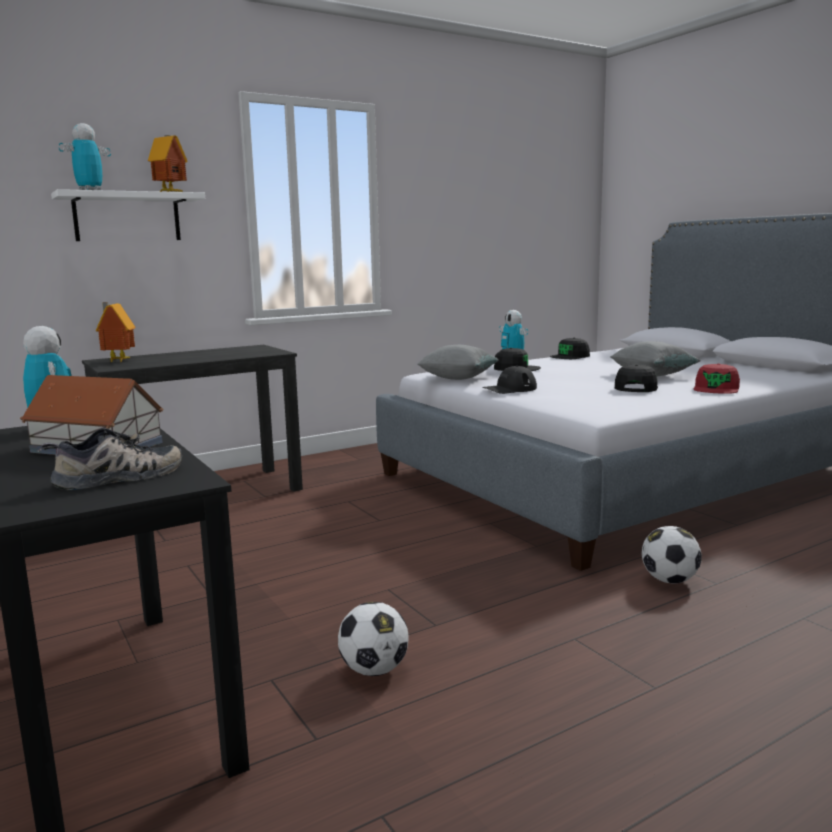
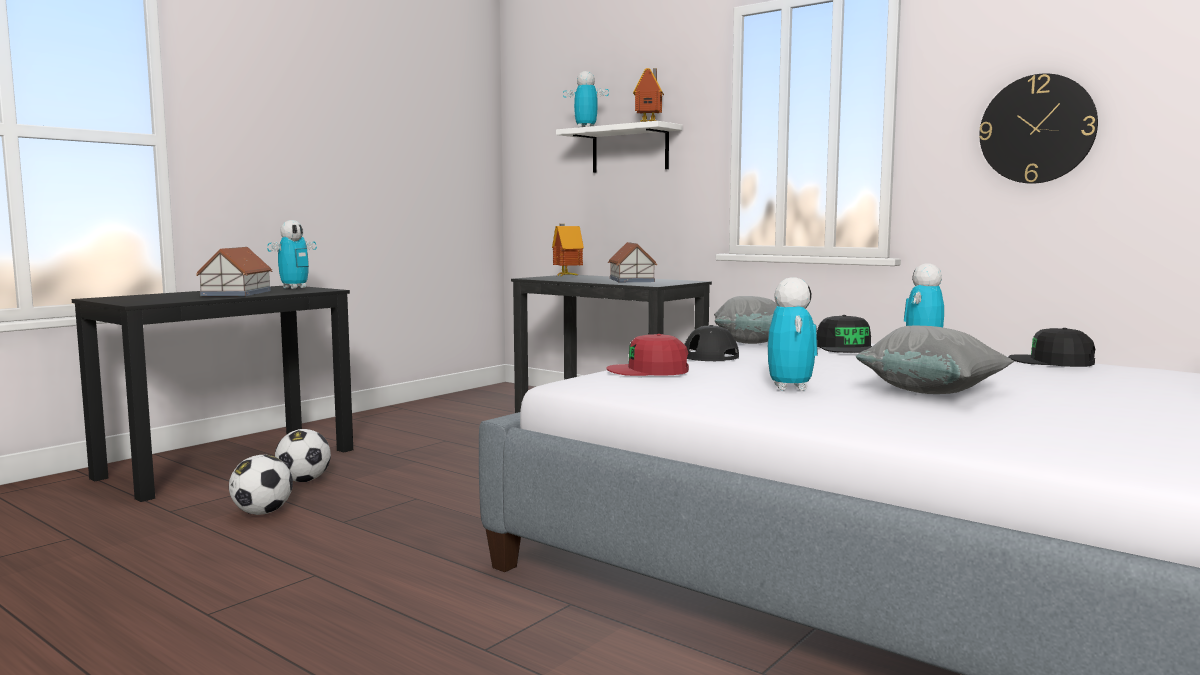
camera: 70 degrees right, 5 degrees down
shoe [41,428,182,490] -> none
black cap [615,365,658,392] -> toy robot [768,277,818,391]
football [641,526,702,583] -> football moved to [275,429,331,482]
red cap [694,363,740,394] -> red cap moved to [606,334,689,376]
none -> toy house [608,242,657,282]
none -> wall clock [979,73,1098,184]

